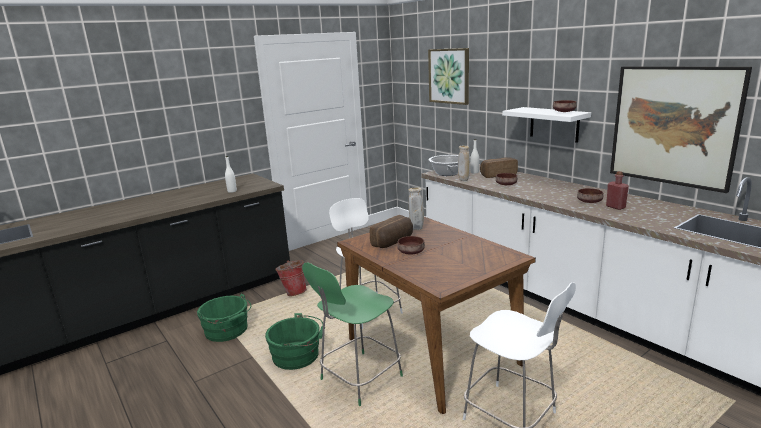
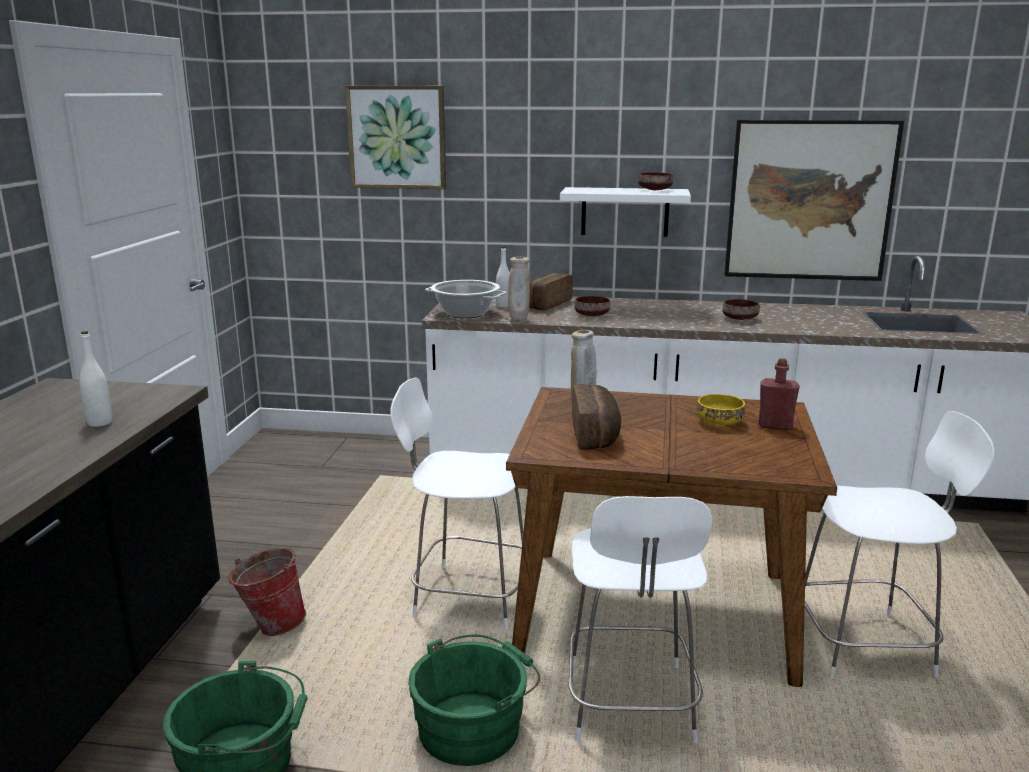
camera: 45 degrees left, 0 degrees up
green chair [302,262,403,406] -> white chair [569,496,712,743]
brown bowl [397,236,425,255] -> none
red bottle [606,171,629,210] -> red bottle moved to [758,358,799,430]
none -> yellow bowl [697,394,745,425]

